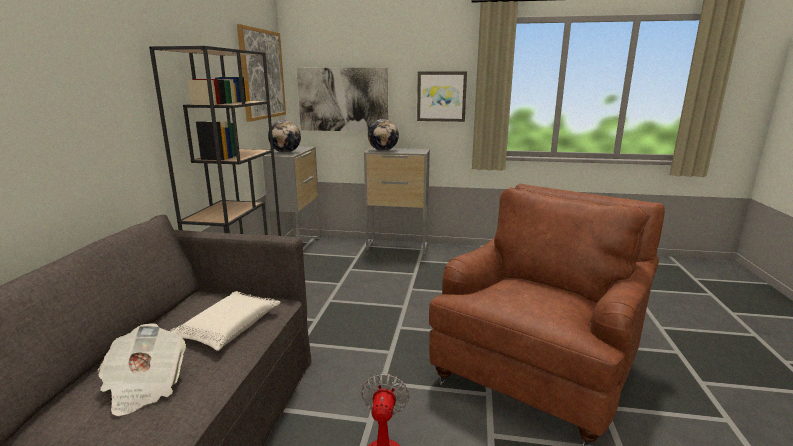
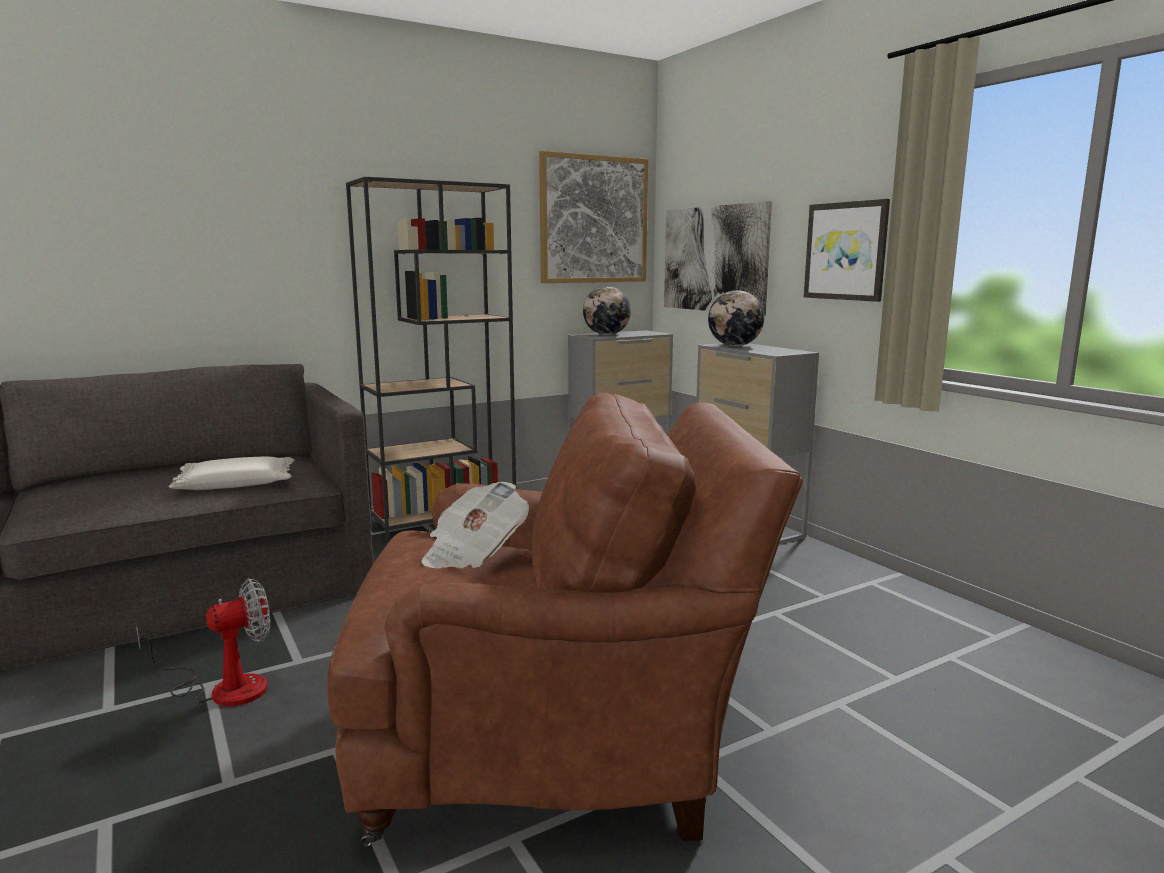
camera: 50 degrees right, 5 degrees down
newspaper [97,323,186,416] -> newspaper moved to [421,482,529,568]

